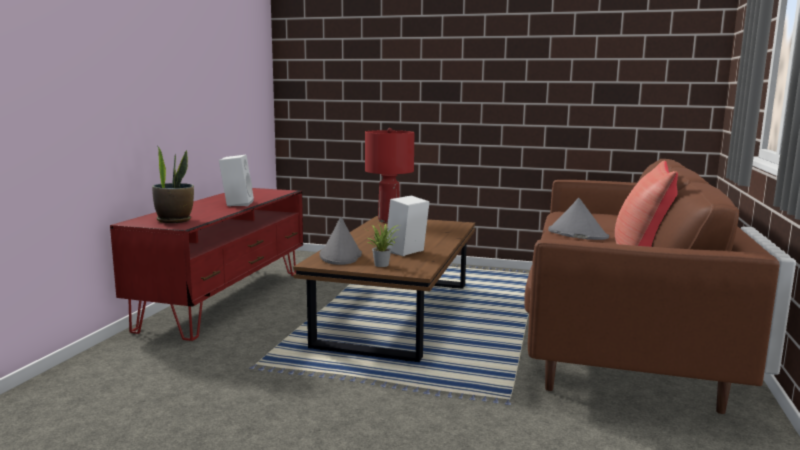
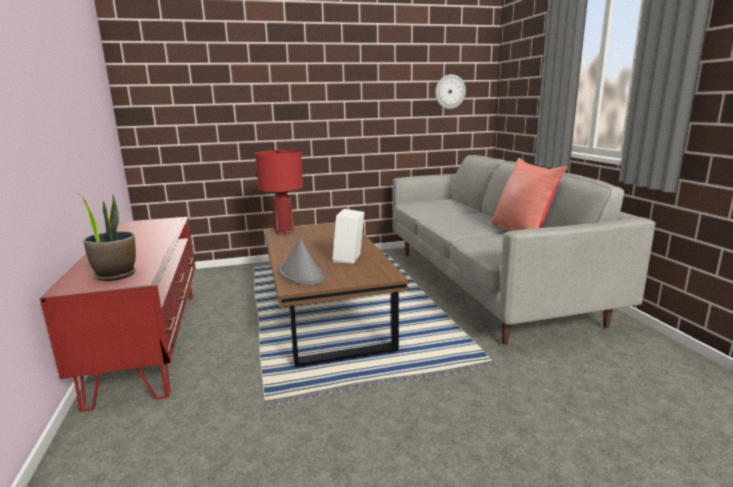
camera: 30 degrees left, 5 degrees up
white speaker [219,155,254,206] -> none
potted plant [366,222,399,267] -> none
brown sofa [524,159,780,414] -> grey sofa [393,155,655,345]
grey hat [548,198,609,240] -> none
none -> wall clock [435,74,466,109]

